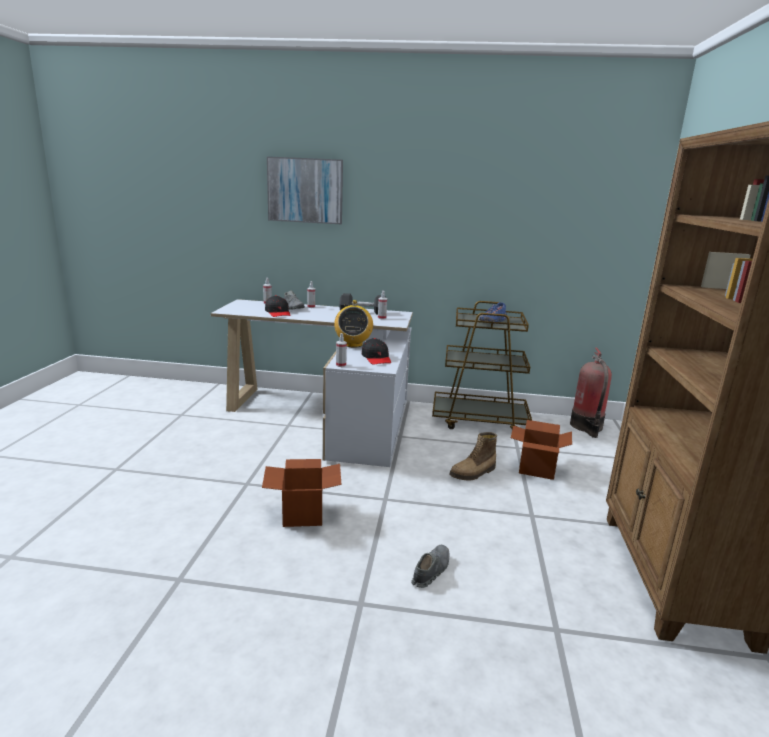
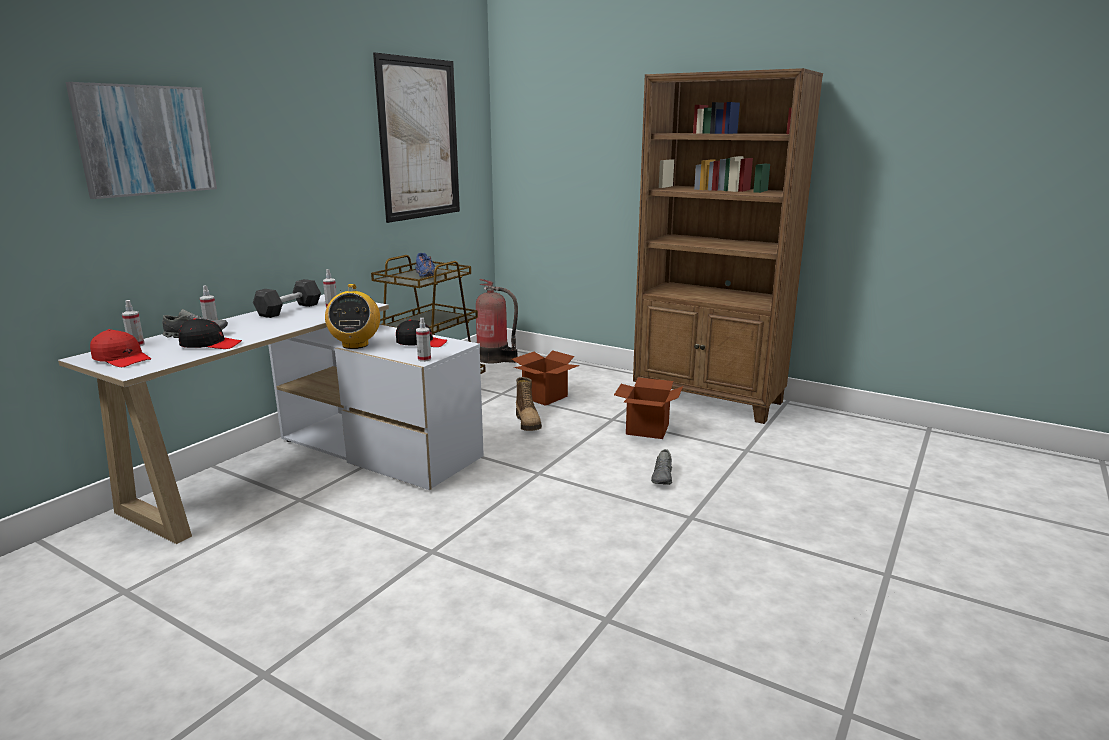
camera: 65 degrees left, 0 degrees up
cardboard box [262,459,342,527] -> cardboard box moved to [614,377,683,439]
radio [334,300,373,348] -> radio turned 60 degrees clockwise [325,284,380,349]
grey shoe [411,545,449,588] -> grey shoe turned 135 degrees counterclockwise [651,449,672,485]
none -> red cap [90,329,151,367]
none -> picture [373,52,460,223]

